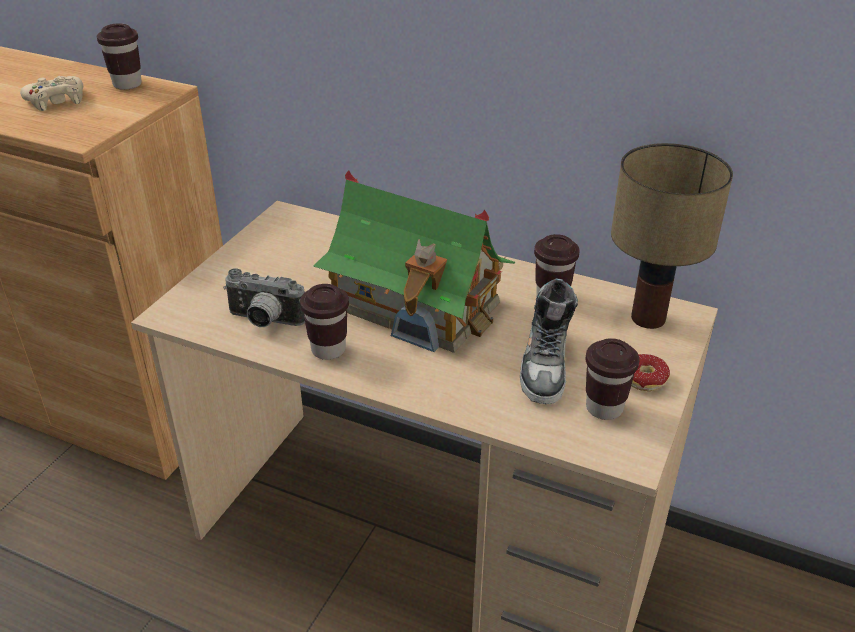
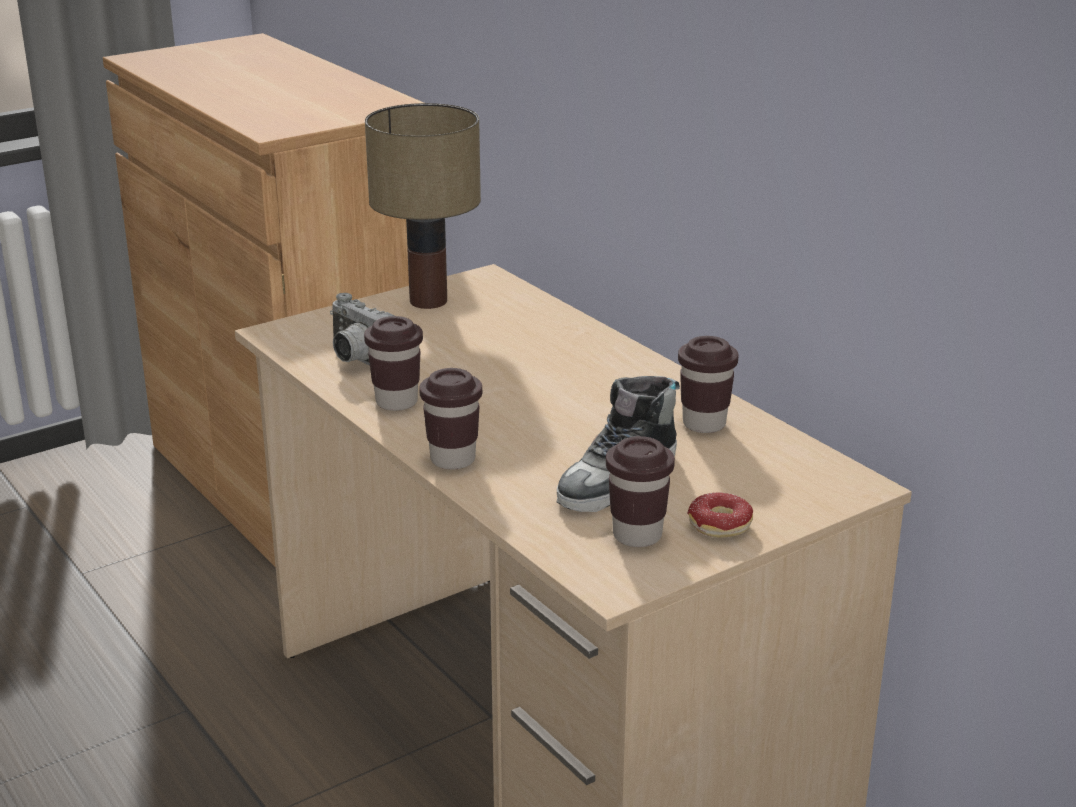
camera: 30 degrees right, 10 degrees down
beige game controller [20,76,83,111] -> none
brown cup [97,23,142,90] -> brown cup moved to [419,368,482,470]
toy house [313,170,515,353] -> none
table lamp [611,143,733,329] -> table lamp moved to [365,103,481,309]

